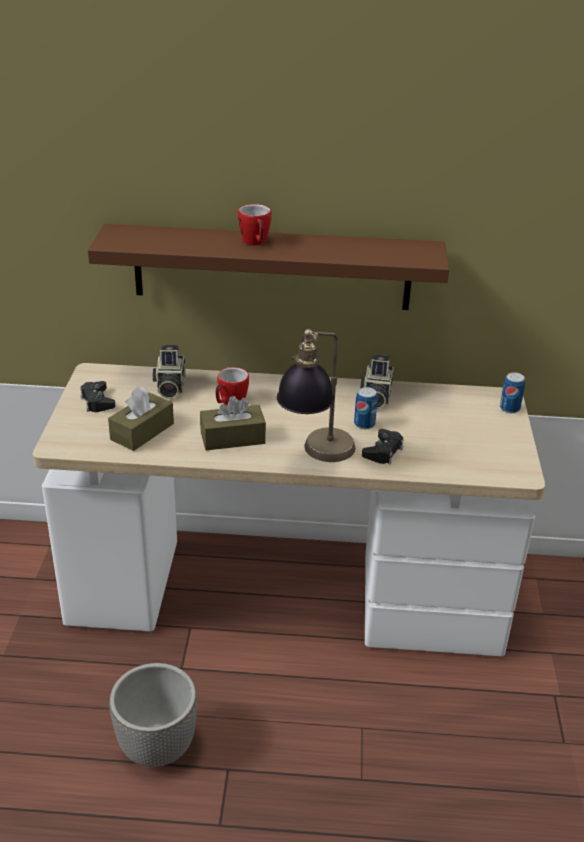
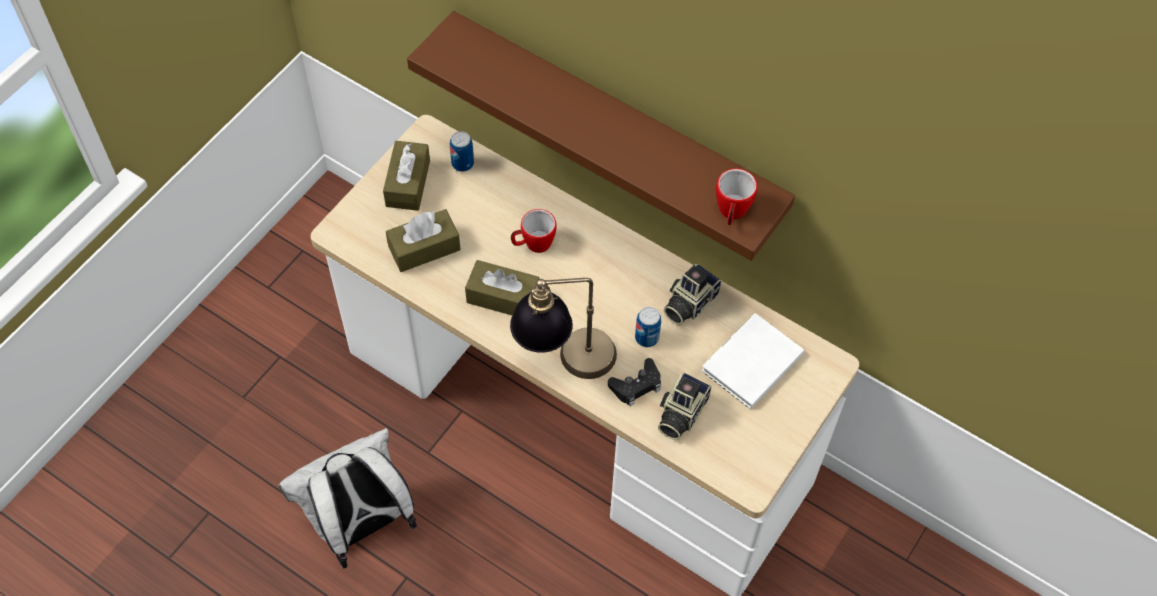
camera: 30 degrees right, 25 degrees up
black game controller [80,381,116,412] -> brown tissue box [383,141,430,211]
planter [109,663,197,767] -> white backpack [279,428,417,569]
camera [153,345,185,399] -> camera moved to [658,373,712,440]
mug [238,204,271,246] -> mug moved to [716,168,758,225]
can [500,372,525,413] -> can moved to [450,131,474,172]
none -> white book [702,313,804,409]

